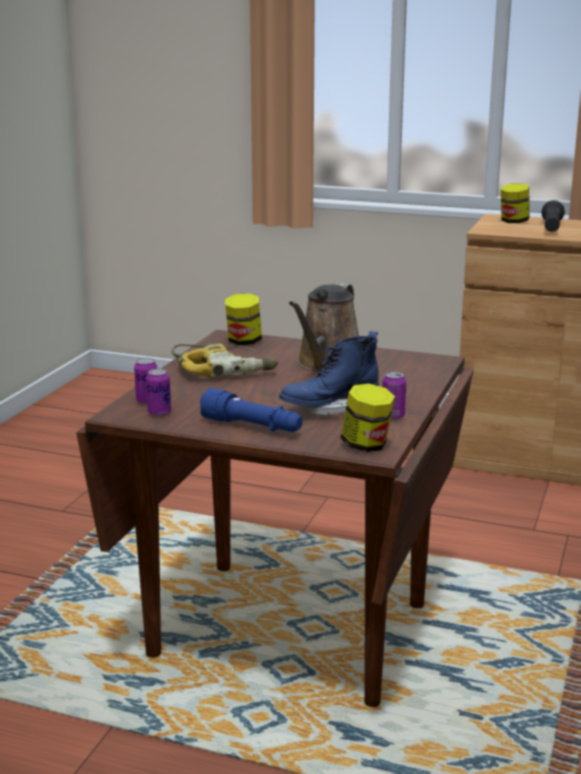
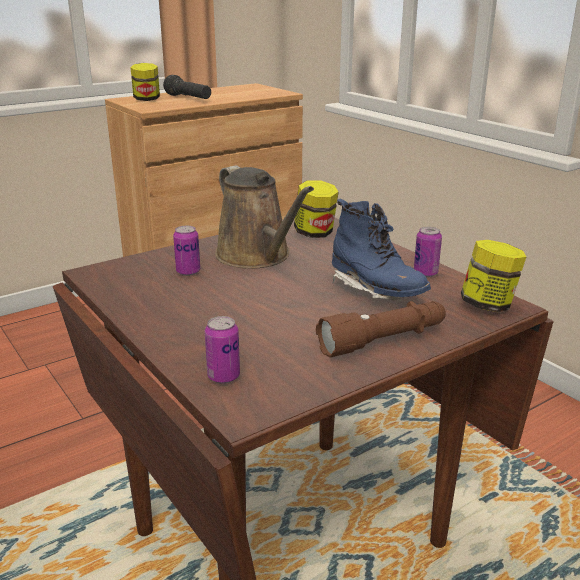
camera: 55 degrees left, 5 degrees up
can [146,369,171,416] -> can moved to [173,226,200,276]
power drill [171,343,278,377] -> none
blue flashlight [200,388,303,432] -> brown flashlight [316,301,446,357]
jar [225,293,262,345] -> jar moved to [294,181,339,238]
blue boot [279,331,379,416] -> blue boot turned 45 degrees counterclockwise [332,199,431,300]

